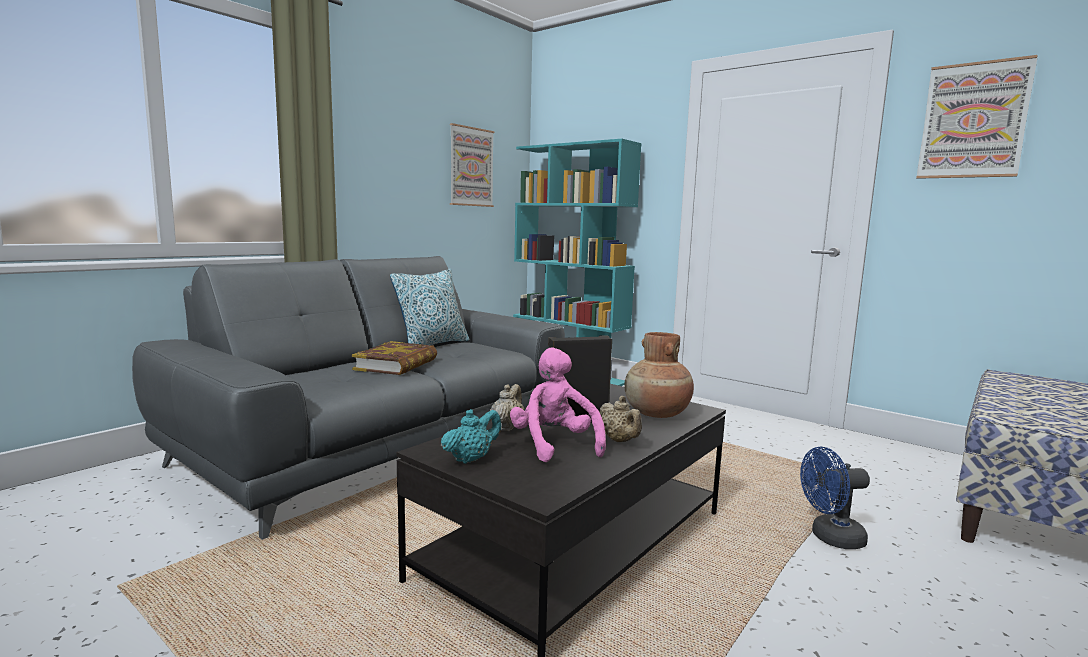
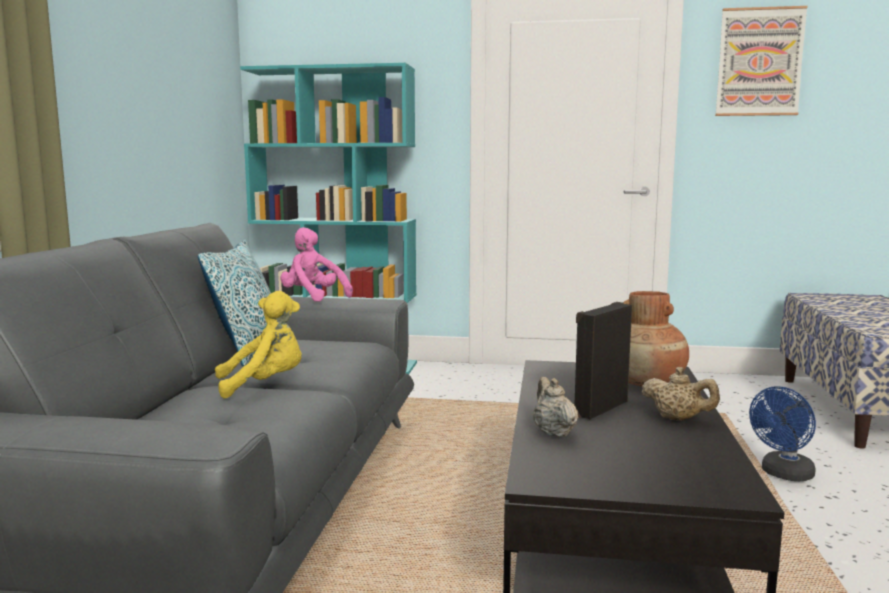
camera: 30 degrees left, 0 degrees up
book [352,341,437,375] -> yellow plush toy [215,291,302,399]
turquoise teapot [441,409,502,464] -> none
picture [450,123,494,207] -> none
pink plush toy [510,348,606,462] -> pink plush toy moved to [280,227,353,302]

